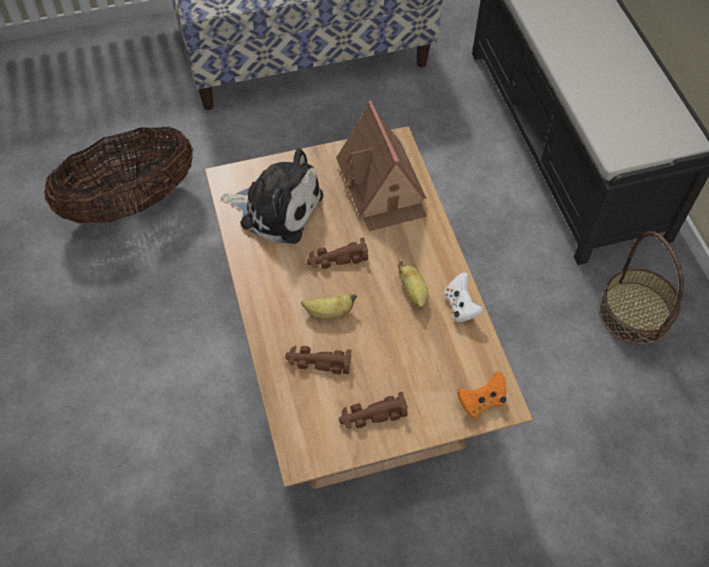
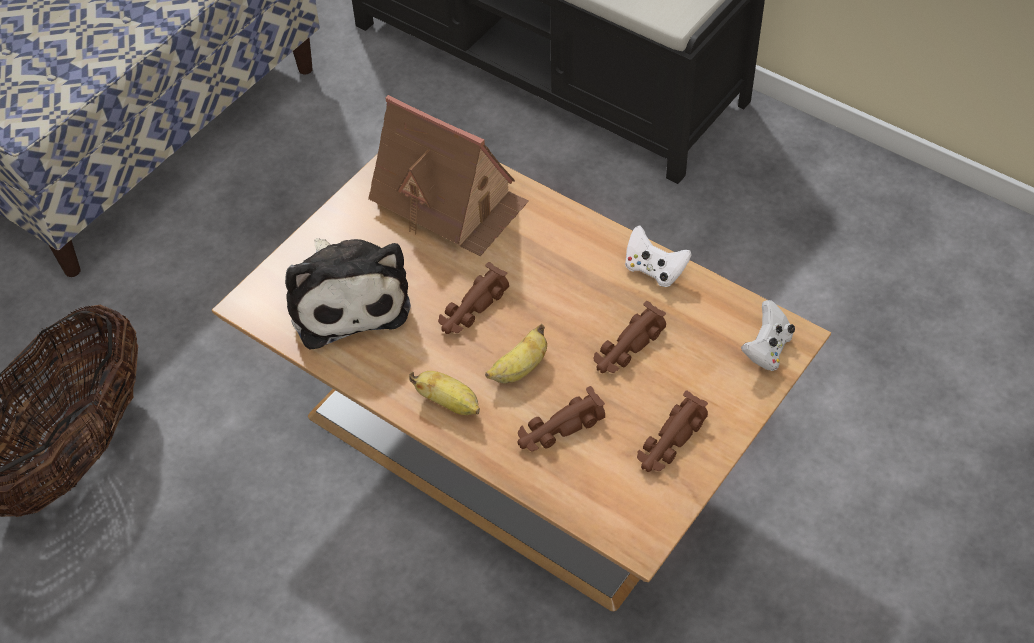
camera: 35 degrees left, 5 degrees down
plush toy [220,148,323,244] -> plush toy turned 90 degrees clockwise [285,238,411,349]
banana [398,261,429,309] -> banana moved to [409,371,480,415]
orange game controller [457,371,507,418] -> white game controller [741,300,795,371]
basket [598,231,684,345] -> none
none -> brown toy car [593,301,666,373]

